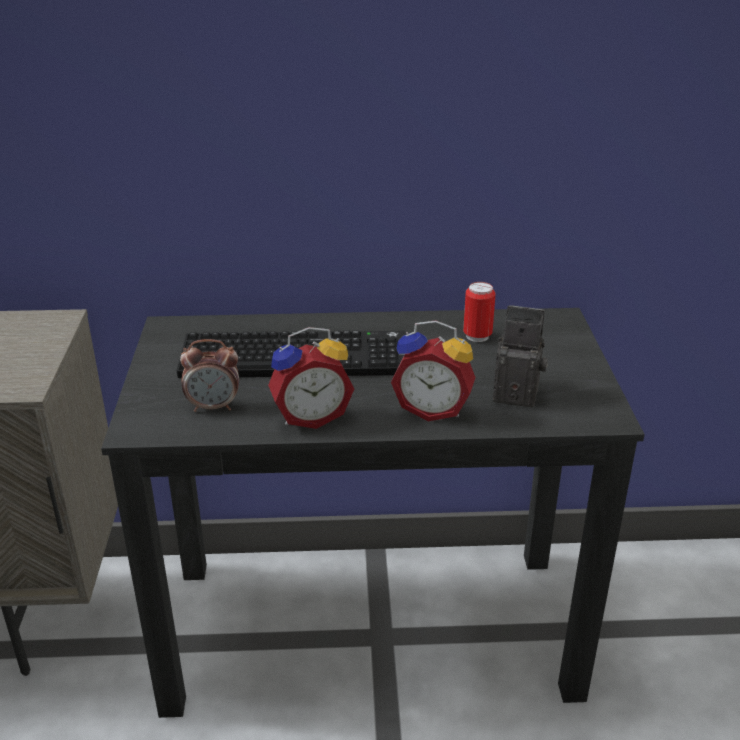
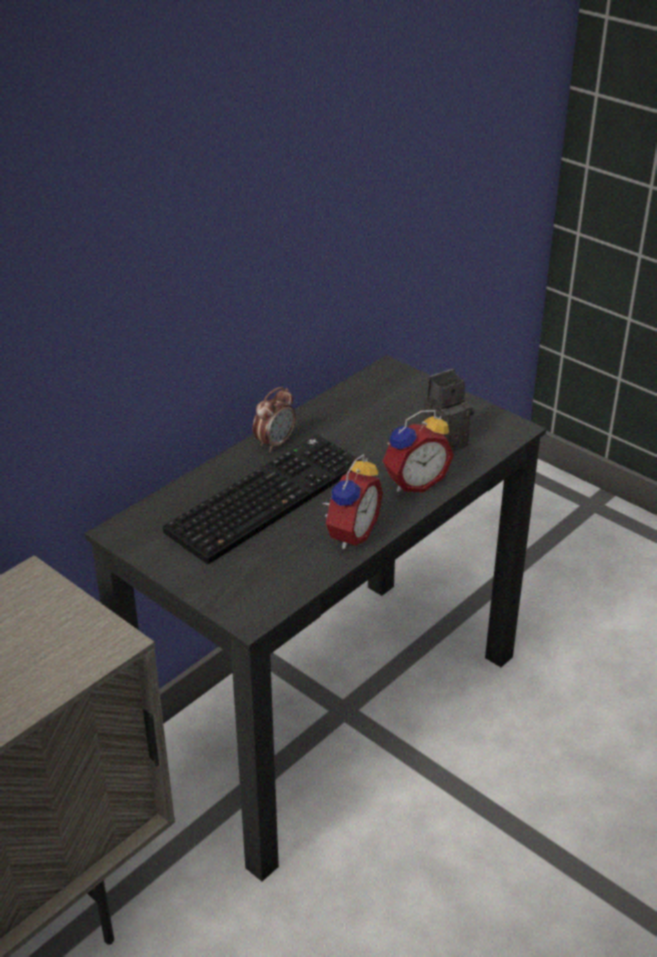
camera: 45 degrees left, 5 degrees up
alarm clock [180,339,239,412] -> alarm clock moved to [253,387,296,452]
can [463,282,496,342] -> none

